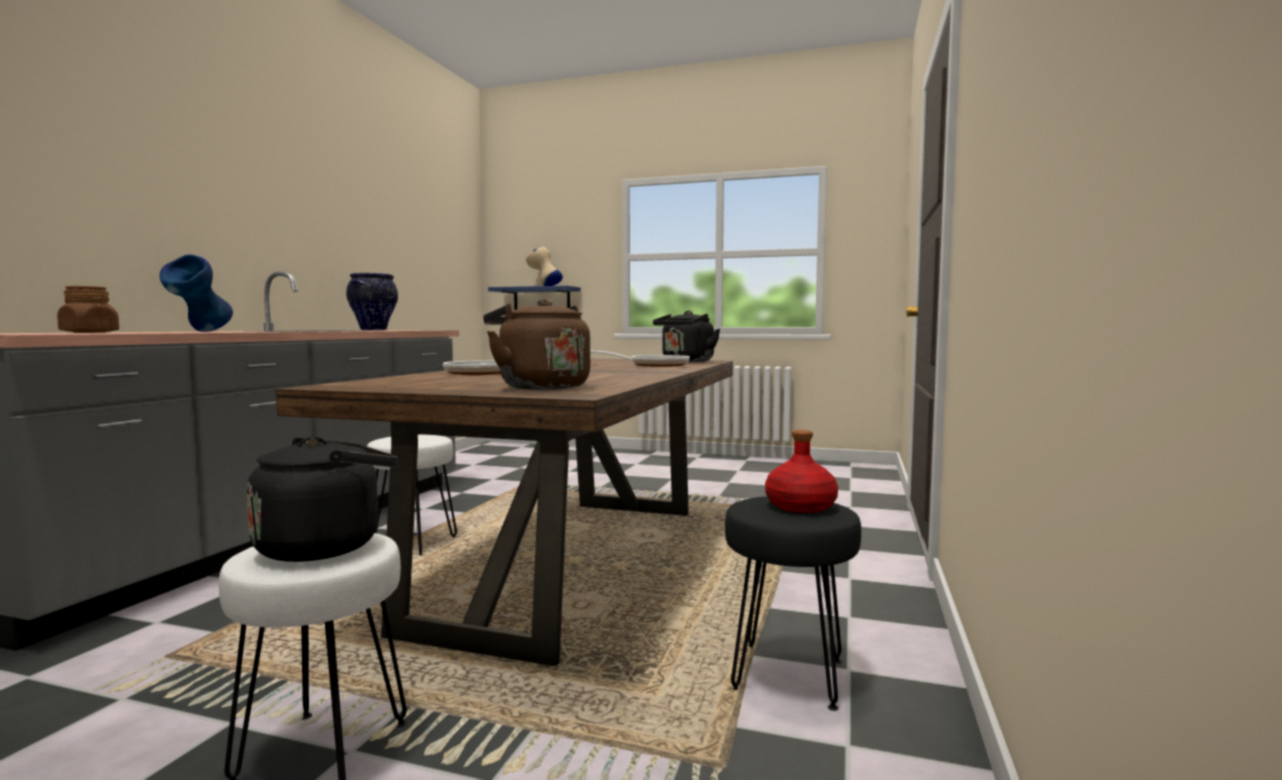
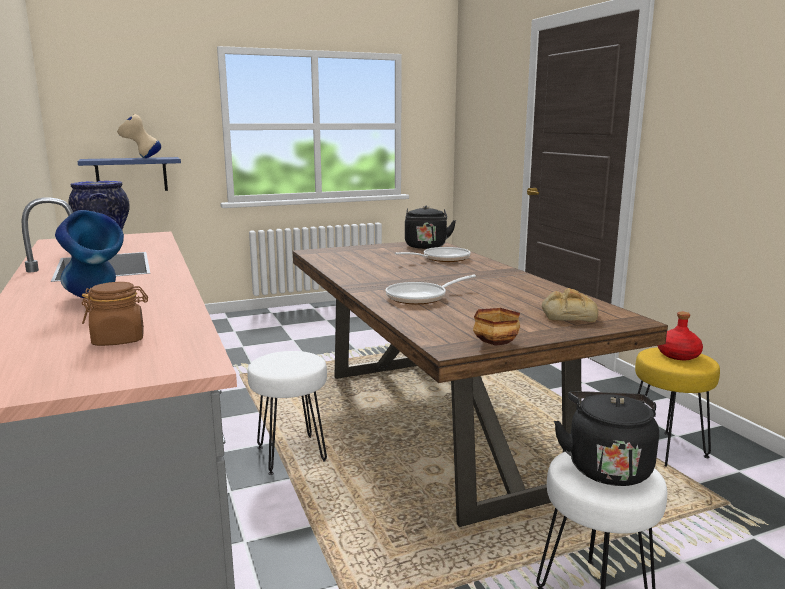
camera: 40 degrees left, 10 degrees up
brown kettle [483,299,590,390] -> bread [542,288,598,322]
black stool [725,496,861,711] -> yellow stool [635,347,720,467]
none -> bowl [473,308,520,346]

